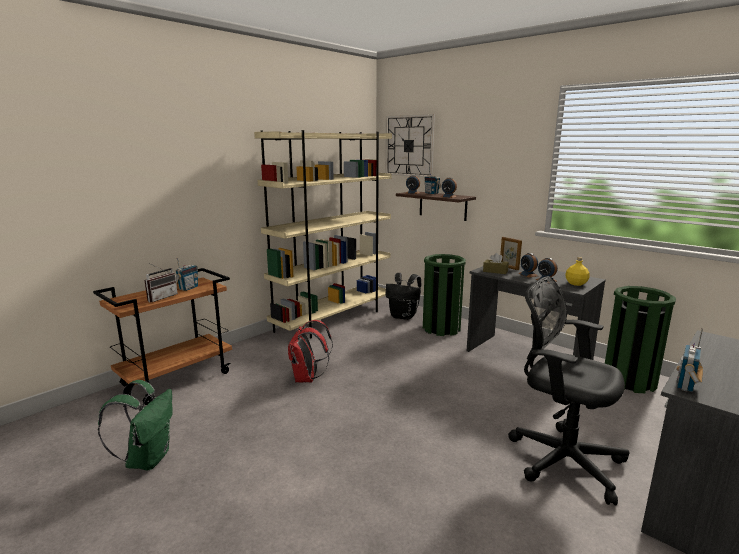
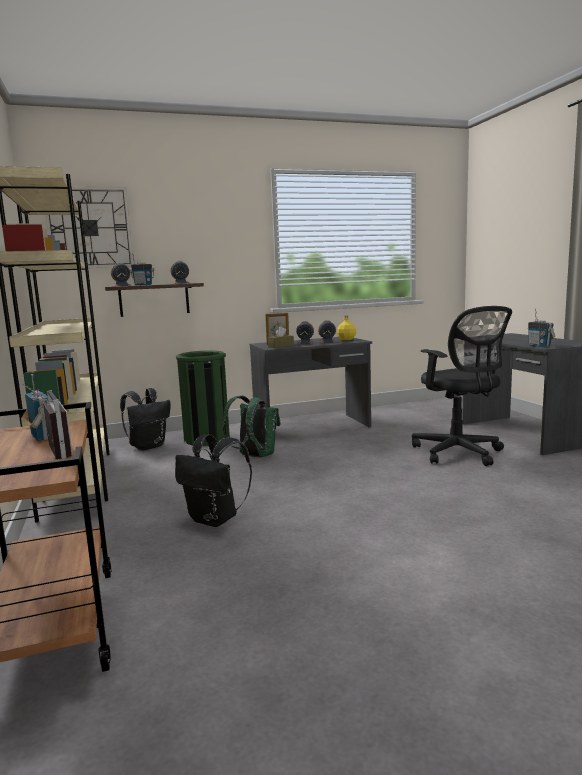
camera: 60 degrees left, 5 degrees down
green backpack [98,380,173,470] -> green backpack moved to [223,396,280,457]
red backpack [288,320,333,383] -> black backpack [175,434,252,527]
black office chair [508,276,629,505] -> black office chair turned 90 degrees counterclockwise [412,306,512,466]
green trash can [605,286,676,393] -> none

